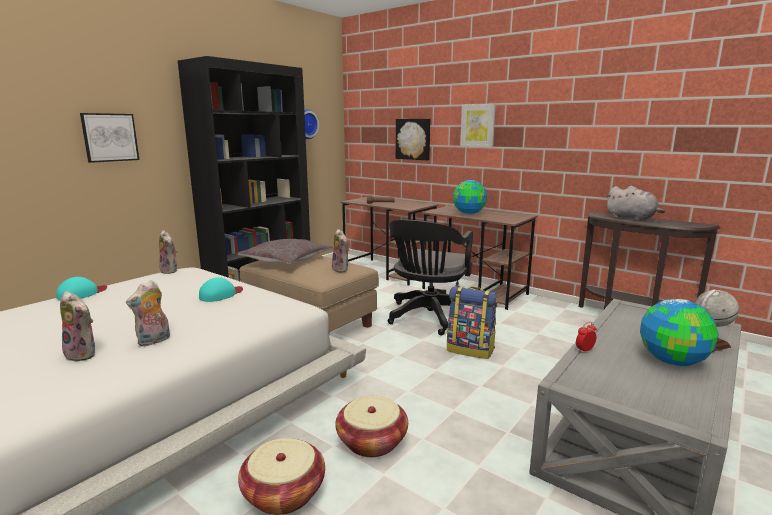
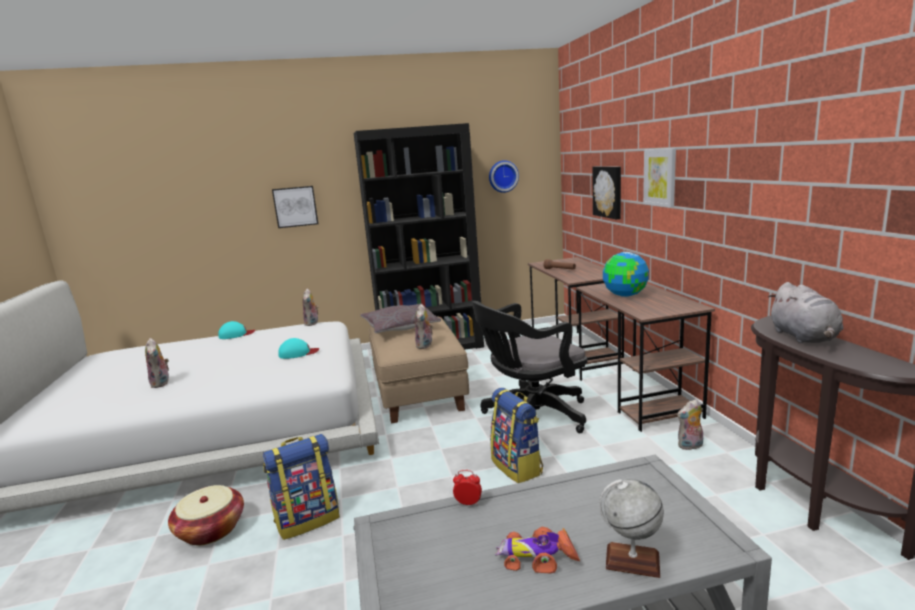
camera: 40 degrees right, 0 degrees up
plush toy [126,280,170,346] -> plush toy moved to [677,399,703,450]
basket [335,396,408,457] -> backpack [263,434,340,540]
globe [640,299,719,366] -> toy car [495,527,580,573]

